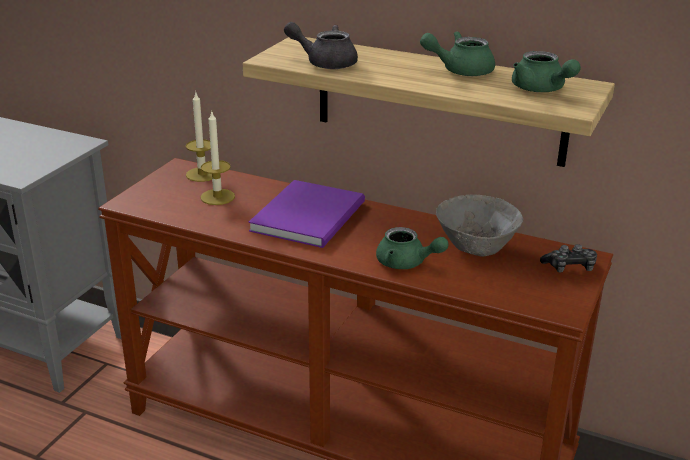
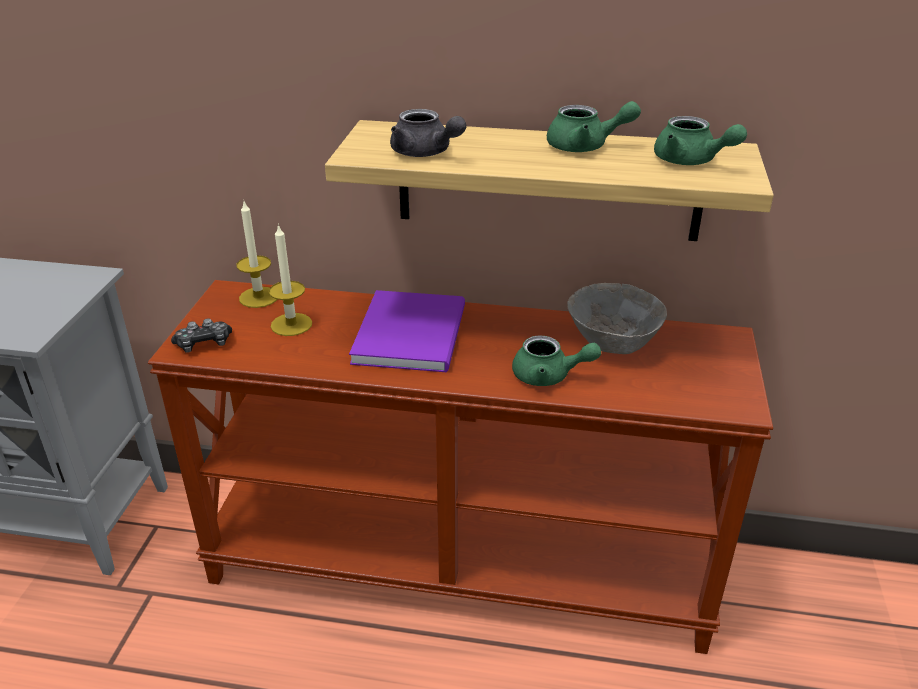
camera: 15 degrees left, 5 degrees up
grey teapot [284,22,358,69] -> grey teapot turned 135 degrees counterclockwise [390,109,466,157]
green teapot [420,31,495,76] -> green teapot turned 150 degrees counterclockwise [547,101,641,152]
game controller [540,244,597,273] -> game controller moved to [171,318,232,353]

